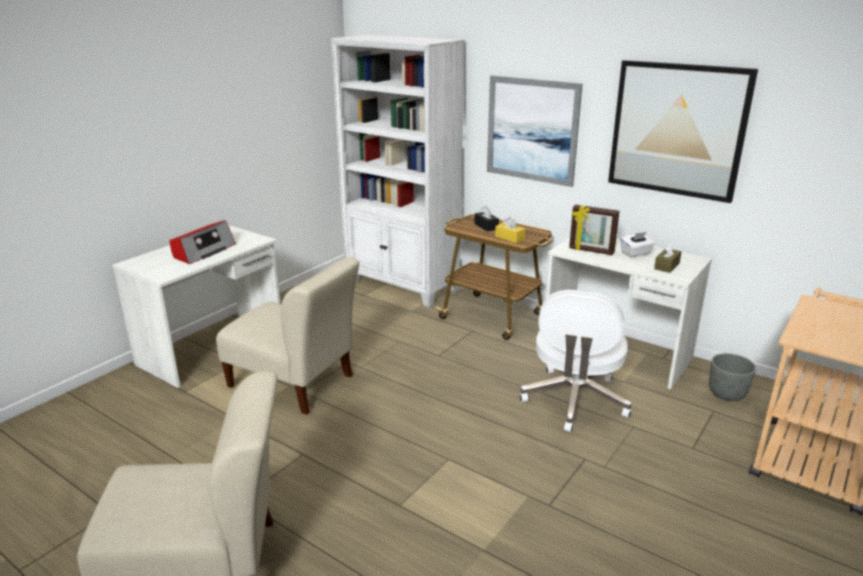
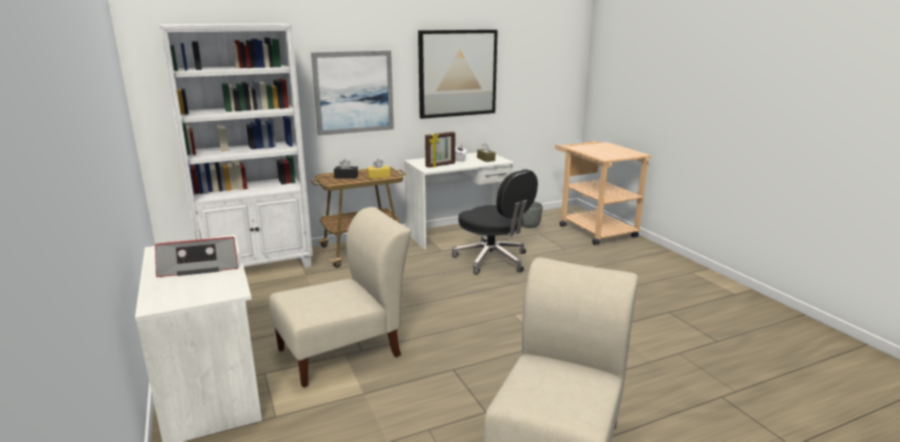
camera: 60 degrees left, 5 degrees down
radio [170,220,236,264] -> radio turned 105 degrees clockwise [155,237,238,277]
white office chair [519,290,632,432] -> black office chair [452,169,538,275]

